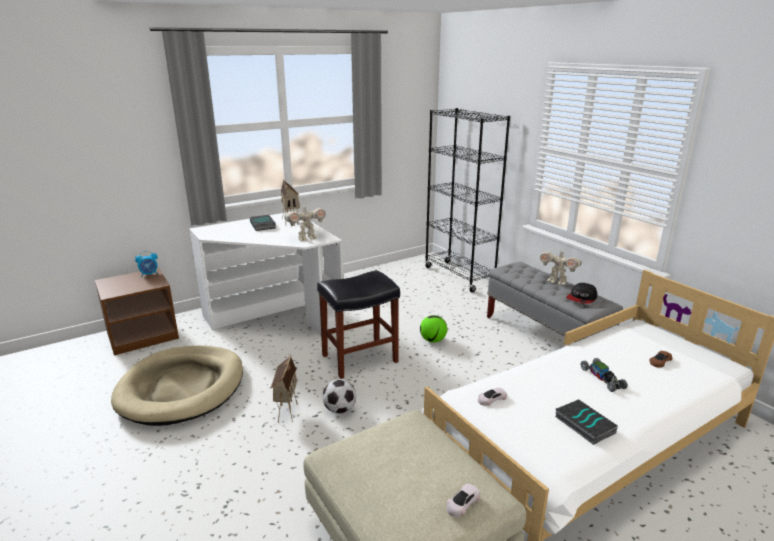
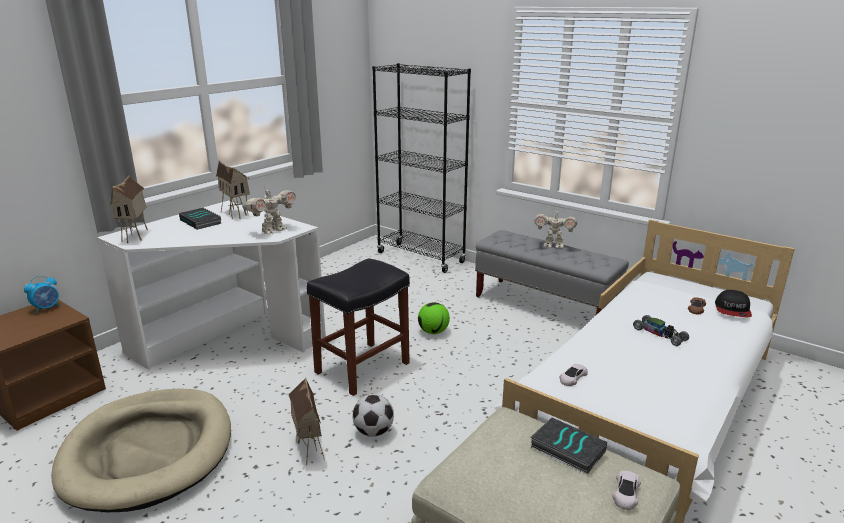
camera: 20 degrees left, 0 degrees up
book [555,399,618,445] -> book moved to [531,417,607,474]
cap [566,283,597,304] -> cap moved to [715,290,752,317]
none -> toy house [110,176,148,243]

